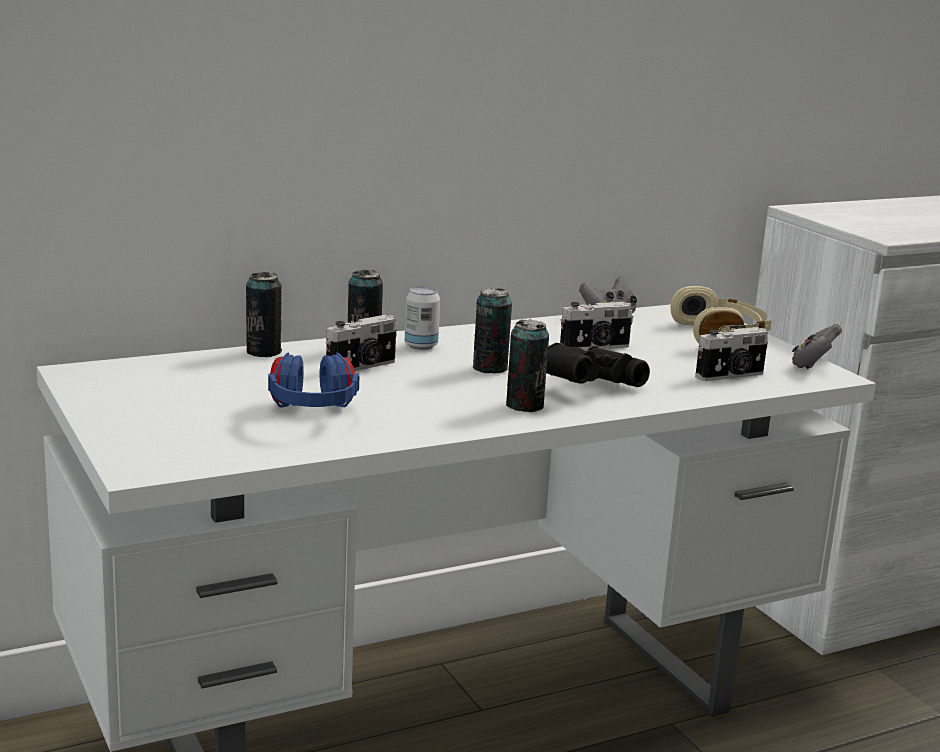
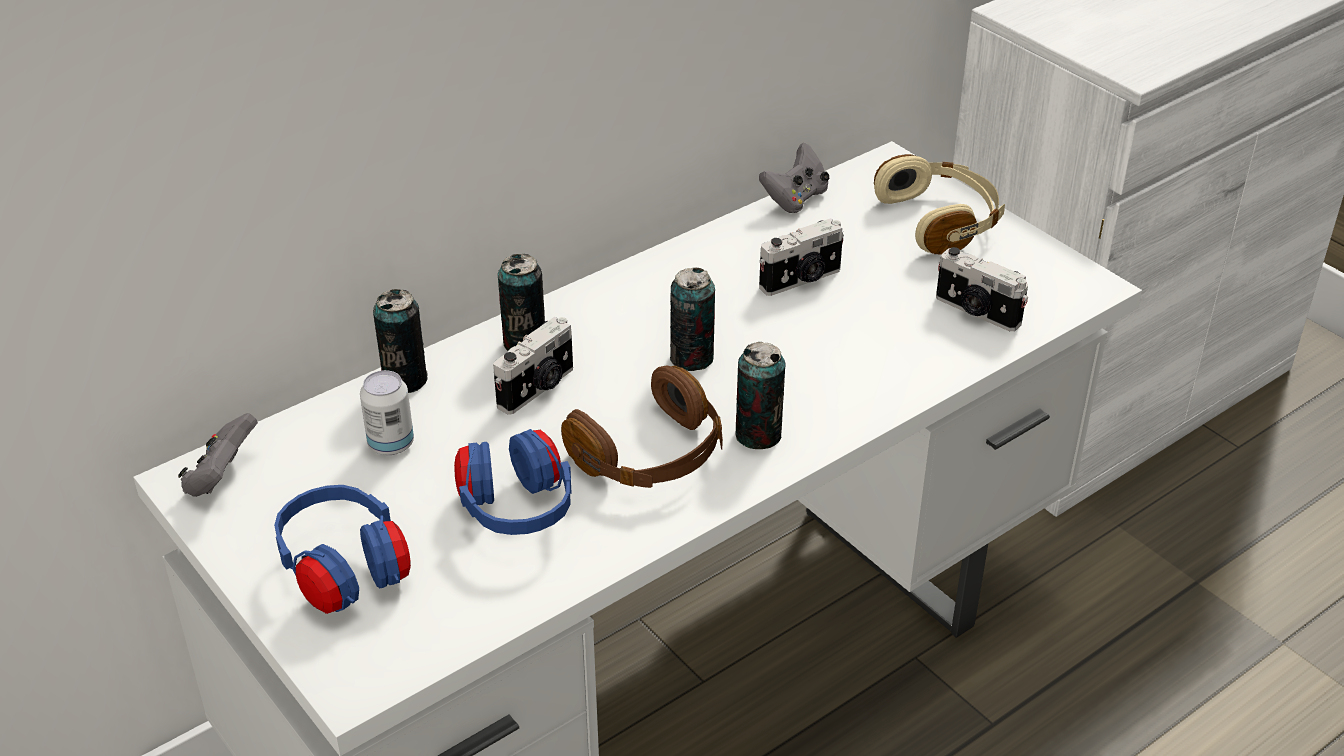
camera: 10 degrees left, 20 degrees up
can [405,286,440,350] -> can moved to [360,370,414,455]
black binoculars [546,343,650,387] -> none
camera [695,327,768,381] -> camera turned 75 degrees clockwise [936,247,1028,331]
grey game controller [792,324,842,369] -> grey game controller moved to [178,413,258,497]
none -> blue headphones [274,485,411,614]
none -> brown headphones [561,366,723,488]

